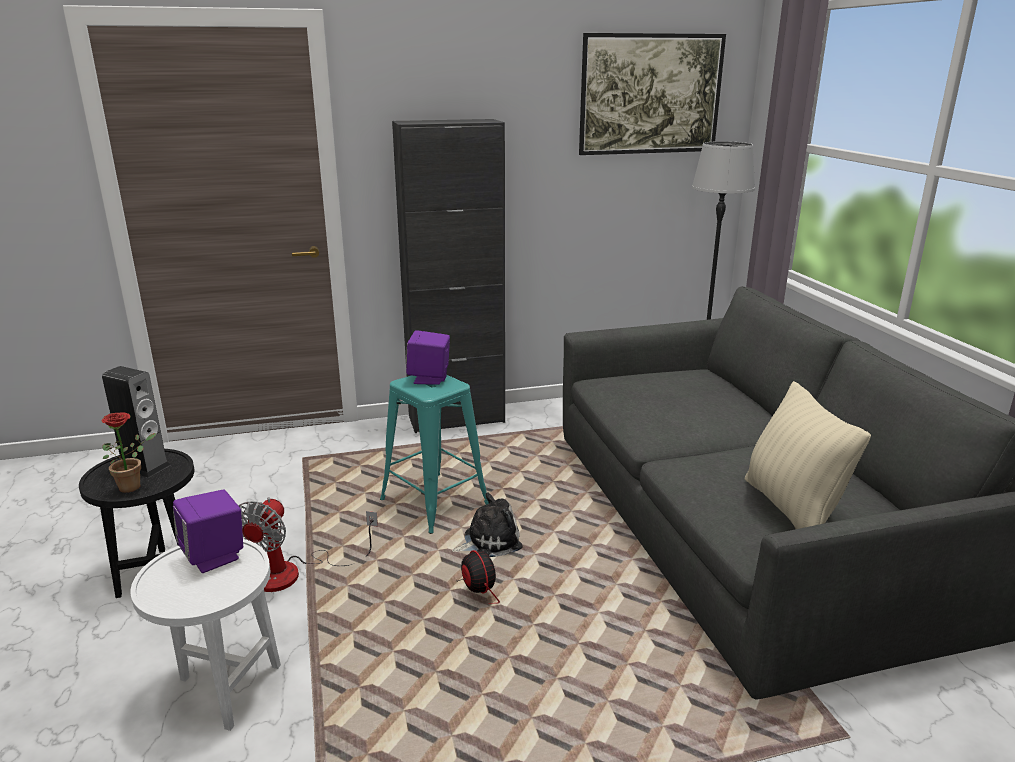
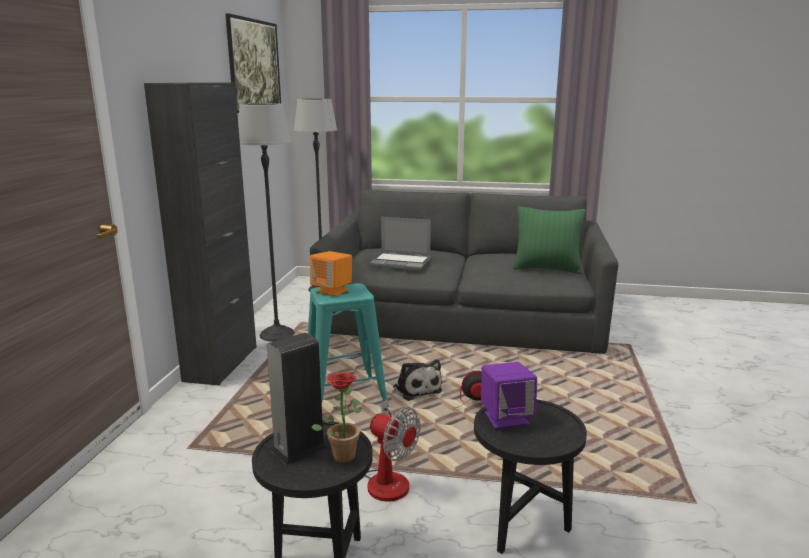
camera: 65 degrees left, 5 degrees down
white side table [130,539,281,731] -> black side table [474,399,587,554]
purple speaker [406,330,450,385] -> orange speaker [310,251,352,296]
plush toy [452,492,522,557] -> plush toy turned 150 degrees clockwise [393,359,442,401]
beige pillow [745,381,871,529] -> green pillow [513,206,585,274]
none -> floor lamp [238,103,295,342]
none -> laptop [370,217,431,270]

